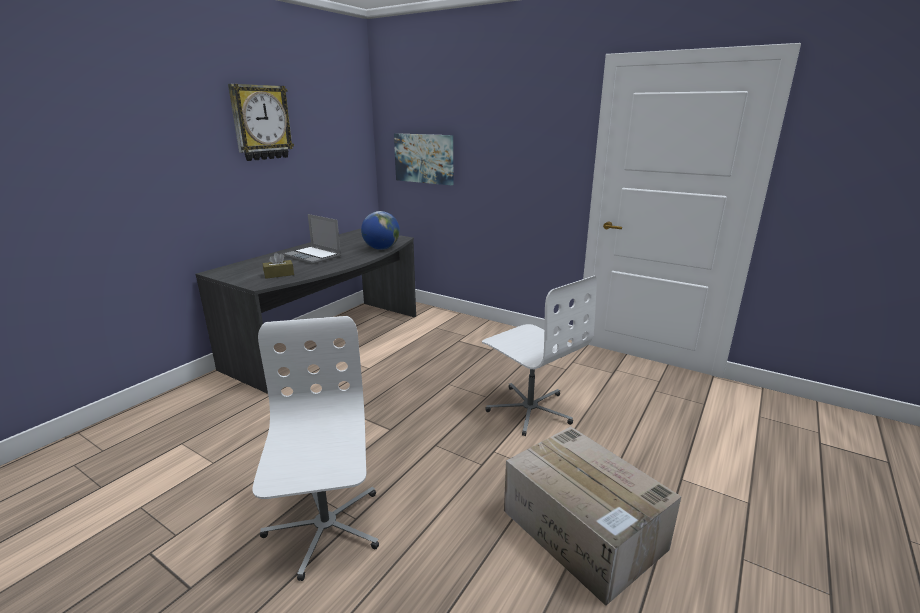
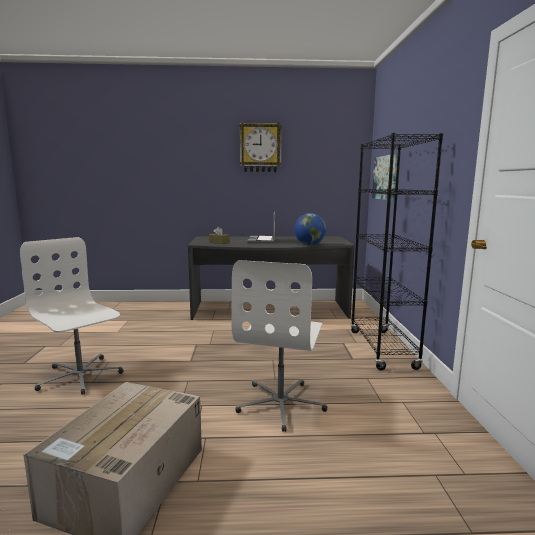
camera: 55 degrees right, 10 degrees down
white office chair [252,316,379,581] -> white office chair turned 90 degrees counterclockwise [20,237,123,395]
none -> black bookcase [350,133,443,370]

